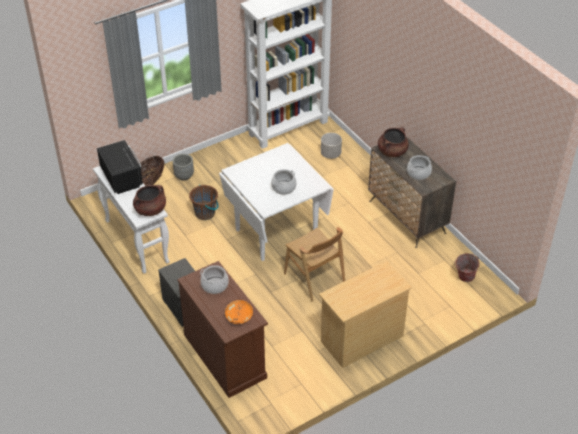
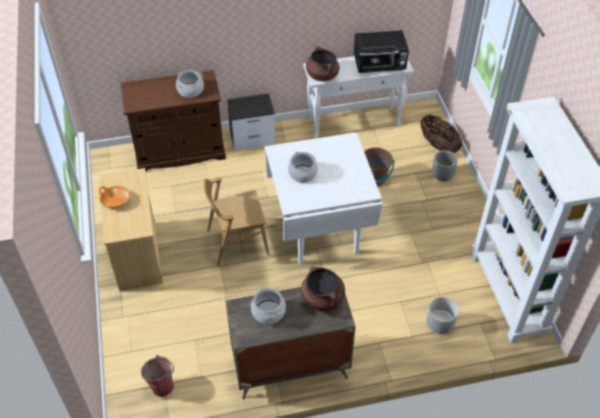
camera: 110 degrees right, 5 degrees up
orange bowl [225,300,253,325] -> orange bowl moved to [99,186,130,208]

